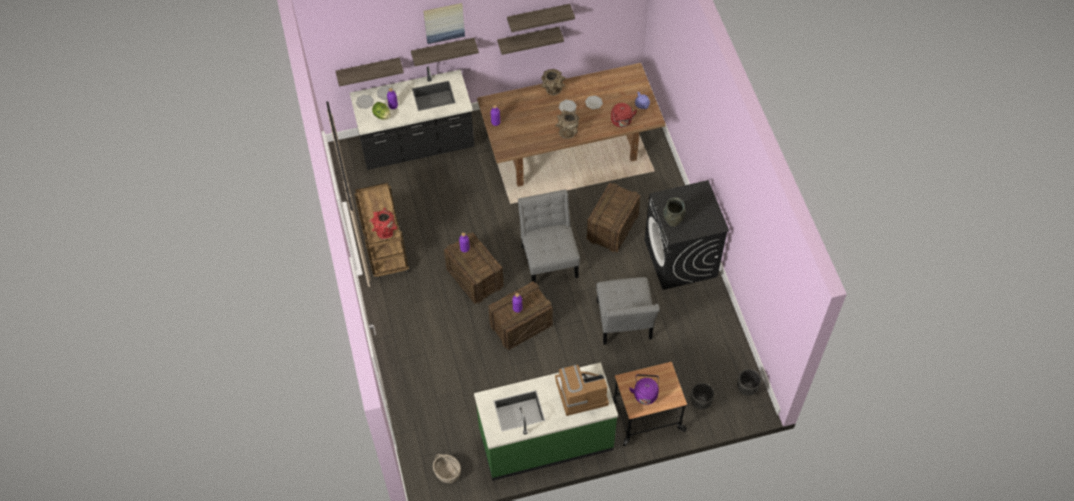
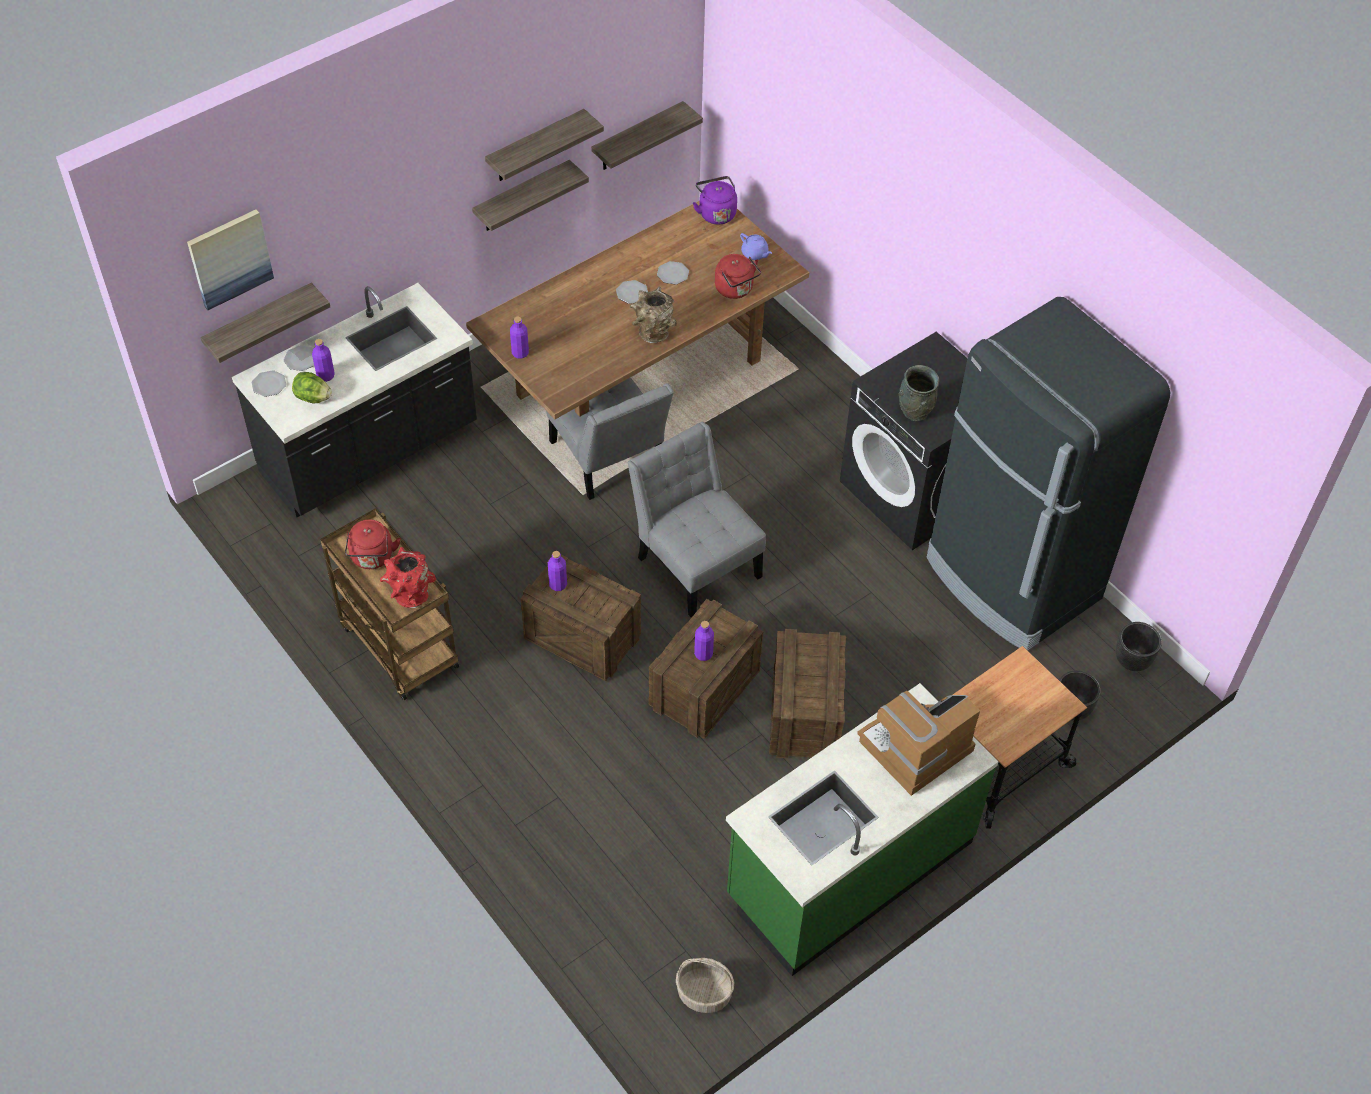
camera: 25 degrees left, 5 degrees down
shelf [411,38,479,66] -> shelf moved to [591,101,703,170]
picture [423,3,465,44] -> picture moved to [187,209,274,310]
brown vase [541,69,566,96] -> none
crate [587,183,641,252] -> crate moved to [769,629,846,758]
grey chair [596,277,660,345] -> grey chair moved to [546,377,674,500]
purple kettle [629,374,659,405] -> purple kettle moved to [693,176,737,225]
none -> red kettle [345,520,401,569]
none -> black fridge [927,297,1170,651]

